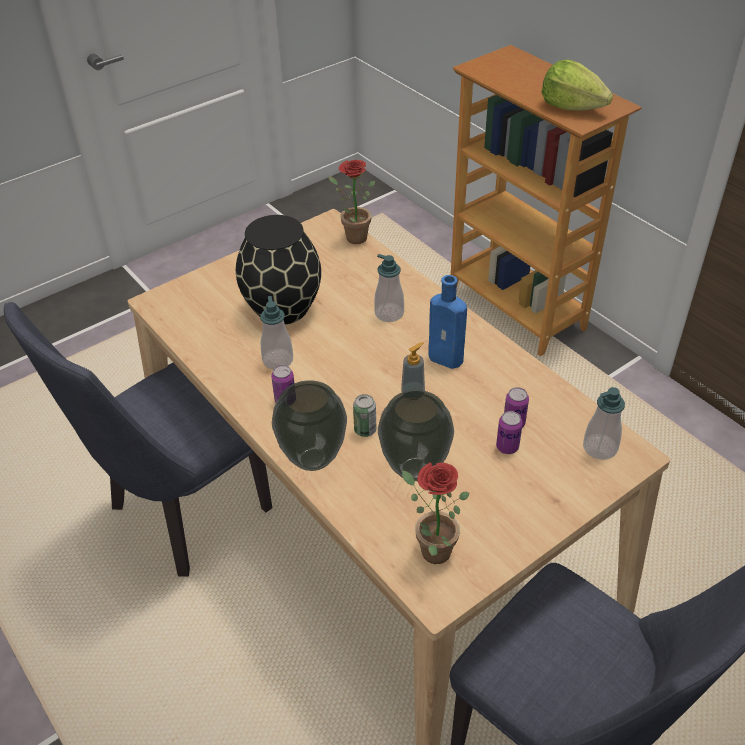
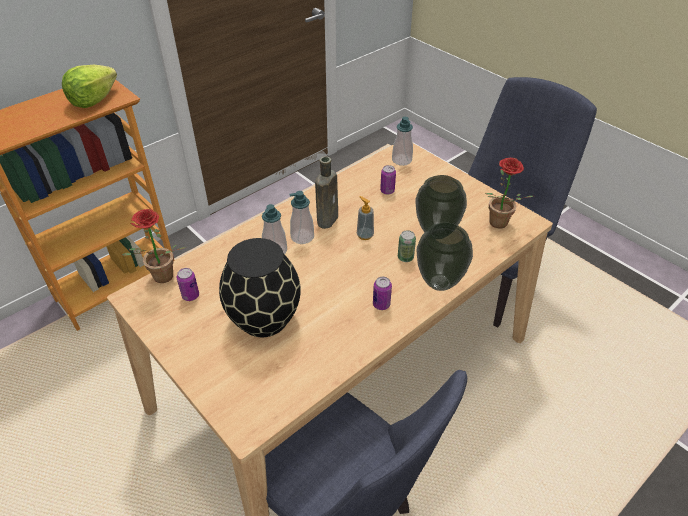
camera: 95 degrees left, 0 degrees up
soap dispenser [260,296,293,369] -> soap dispenser moved to [289,191,314,244]
blue bottle [428,275,467,369] -> brown bottle [315,156,338,229]
can [496,411,523,454] -> can moved to [177,268,199,301]

